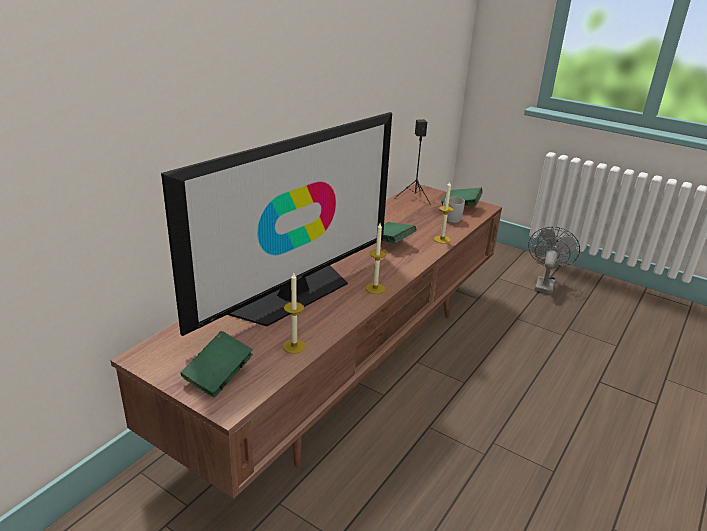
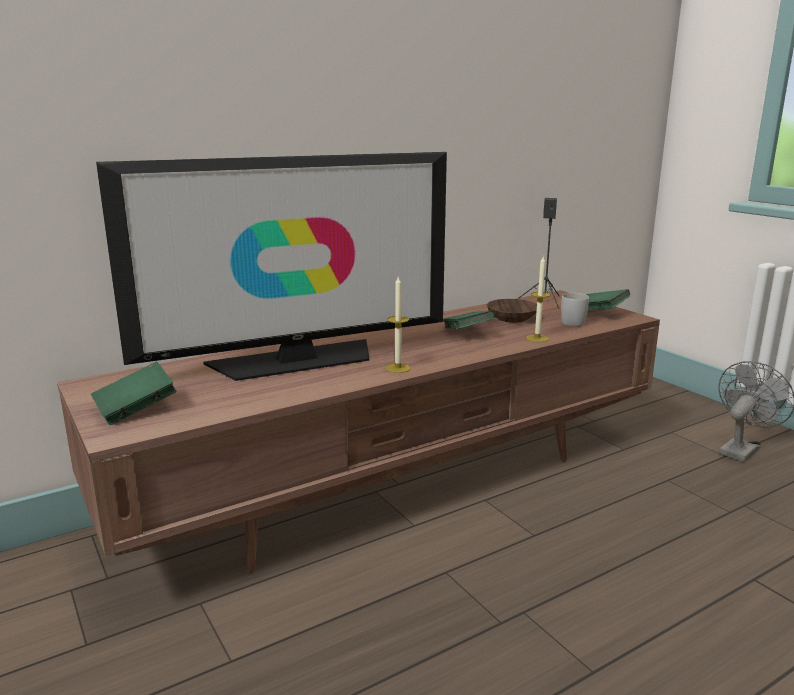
camera: 25 degrees right, 10 degrees down
candle [283,273,306,354] -> none
none -> brown bowl [487,299,537,323]

